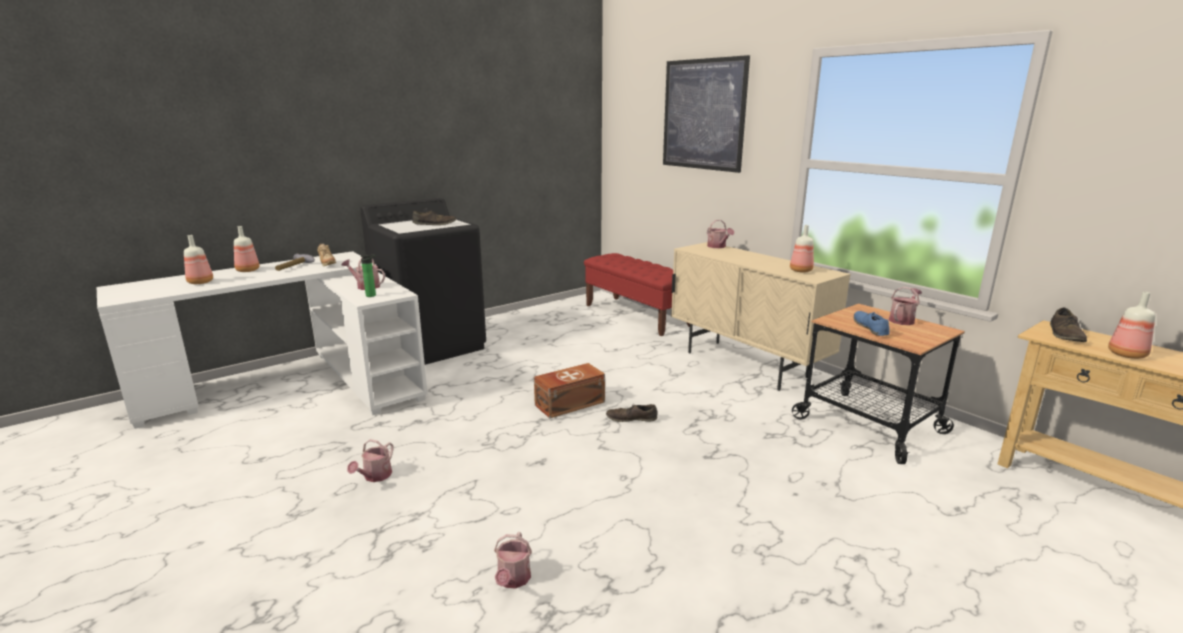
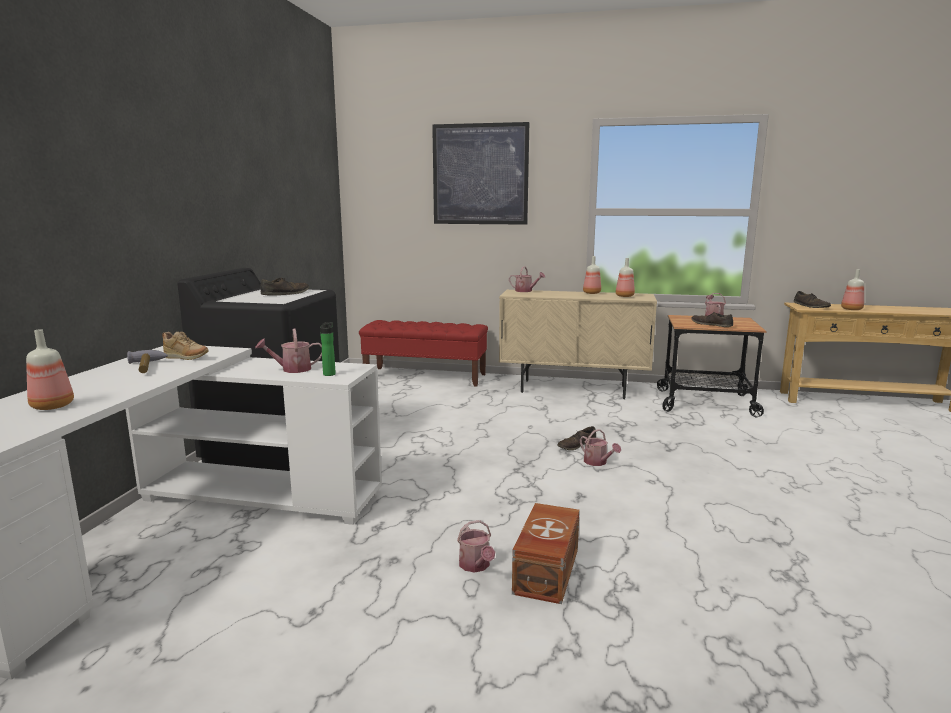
camera: 40 degrees left, 5 degrees down
bottle [234,226,260,272] -> bottle moved to [583,256,601,294]
watering can [494,532,532,589] -> watering can moved to [580,429,621,466]
brown storage box [534,363,605,418] -> brown storage box moved to [512,503,580,604]
blue shoe [854,311,890,336] -> brown shoe [692,312,733,327]

